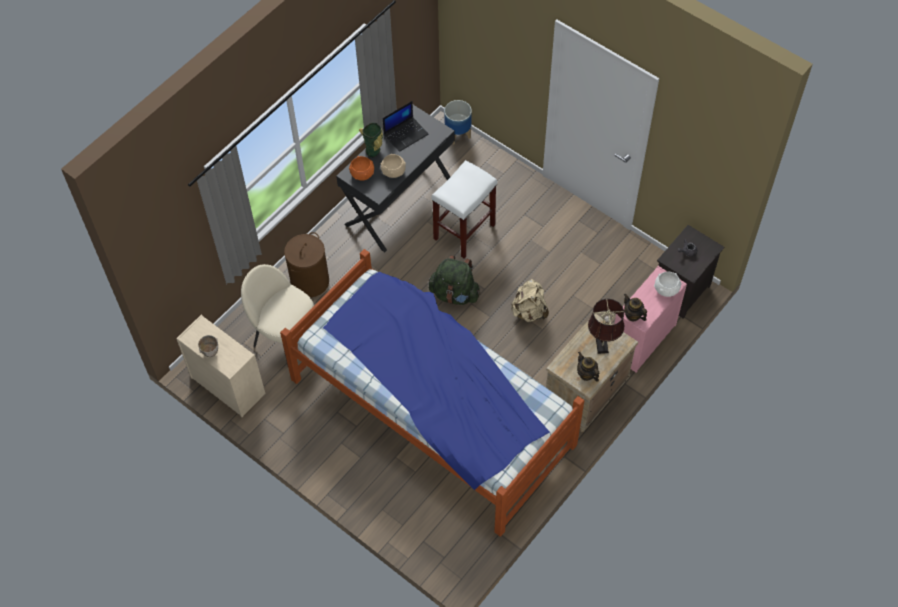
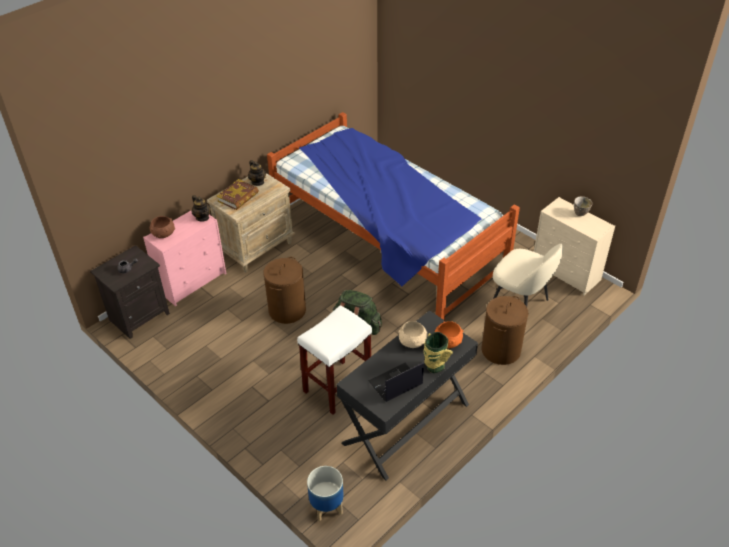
camera: 175 degrees left, 15 degrees down
beige backpack [511,279,549,322] -> brown laundry basket [263,257,306,324]
brown table lamp [588,299,624,354] -> book [217,179,259,210]
white bowl [654,272,682,297] -> brown bowl [149,216,175,238]

